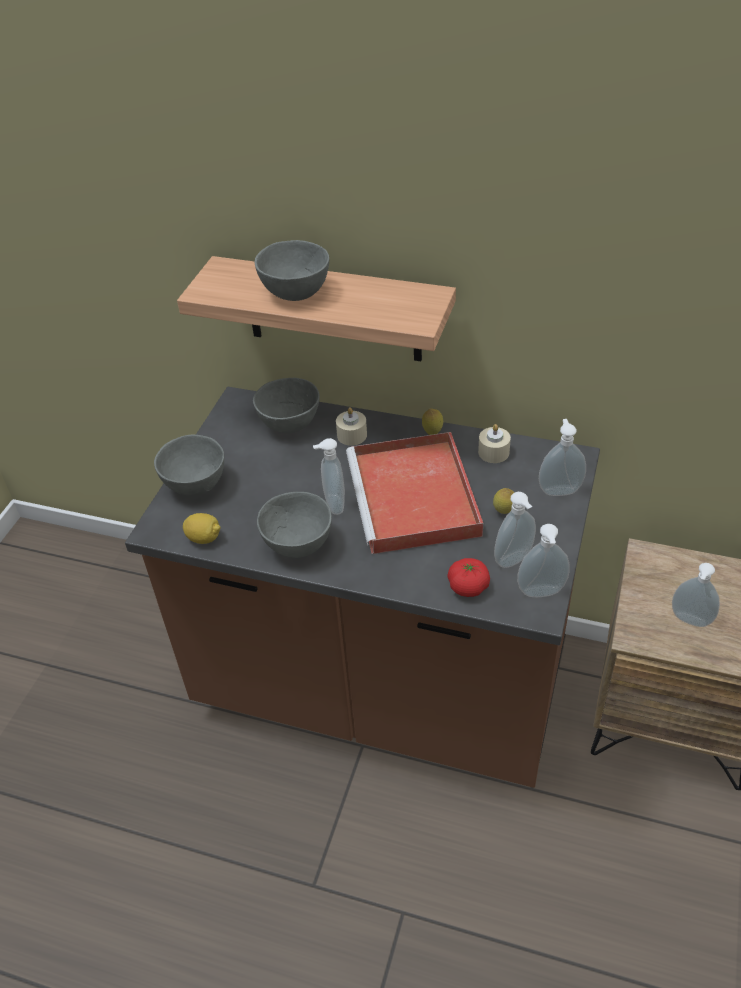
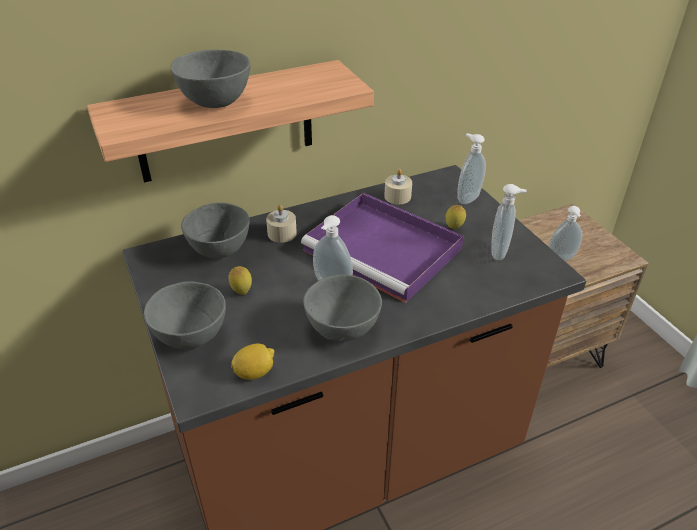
camera: 45 degrees left, 5 degrees down
red tray [346,432,483,554] -> purple tray [301,193,463,303]
lemon [422,409,443,435] -> lemon moved to [229,266,252,295]
tomato [447,558,490,597] -> none
soap dispenser [517,524,570,597] -> none

